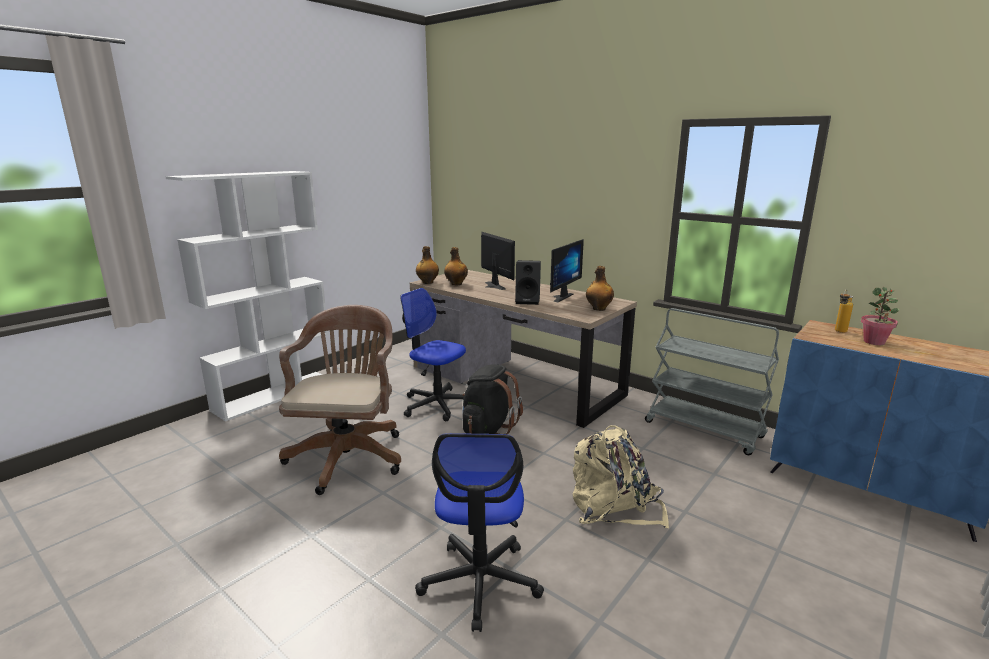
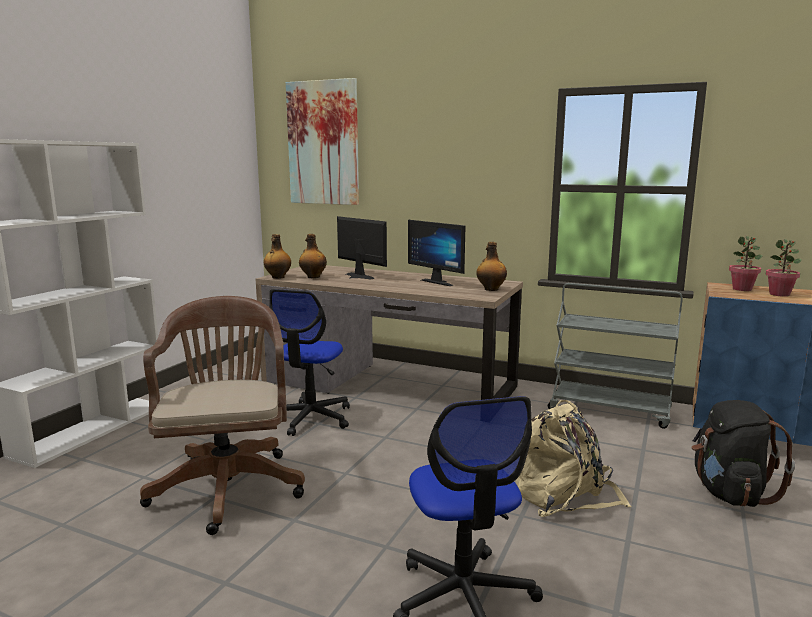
camera: 15 degrees left, 5 degrees down
office chair [400,288,466,421] -> office chair turned 90 degrees counterclockwise [269,289,350,436]
black backpack [462,364,523,434] -> black backpack moved to [692,400,795,507]
black speaker [515,260,541,305] -> none
monitor [550,239,584,302] -> monitor turned 120 degrees clockwise [408,220,465,286]
bottle [835,290,853,333] -> potted plant [729,236,762,291]
none -> picture [286,78,359,205]

